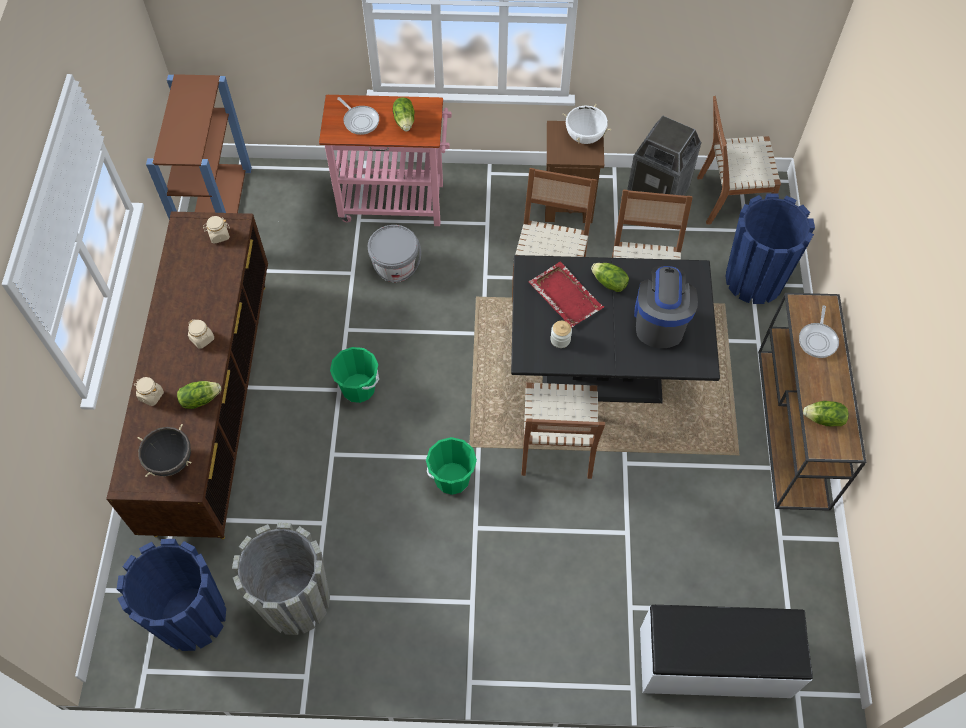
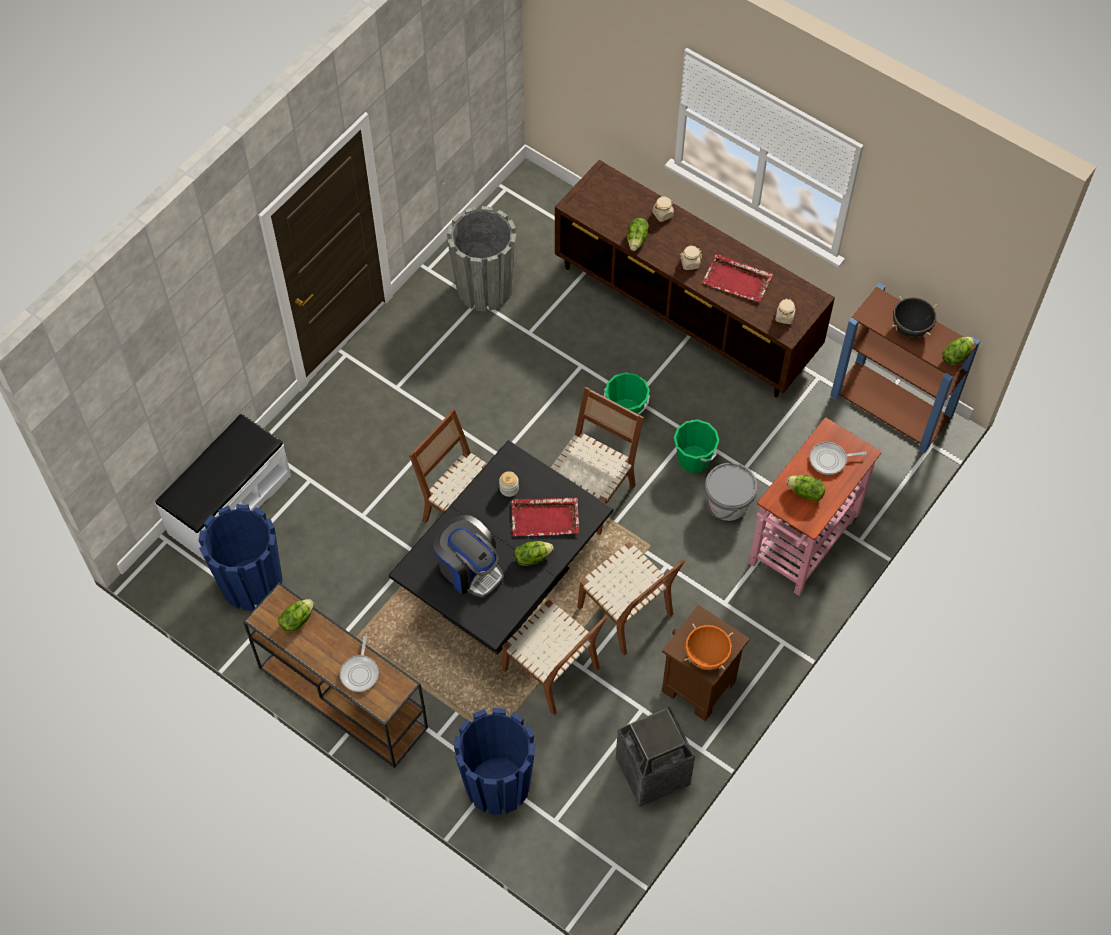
camera: 125 degrees right, 0 degrees up
blue planter [117,539,226,651] -> blue planter moved to [198,504,283,611]
black cooking pot [137,424,192,477] -> black cooking pot moved to [892,296,937,338]
green bucket [426,437,477,495] -> green bucket moved to [674,420,719,473]
white cooking pot [562,104,611,144] -> orange cooking pot [685,624,733,670]
chair [697,96,781,225] -> chair moved to [551,387,644,535]
frying pan [799,305,839,358] -> frying pan turned 135 degrees counterclockwise [340,635,379,692]
none -> red tray [702,254,773,302]
none -> lettuce [942,337,974,365]

